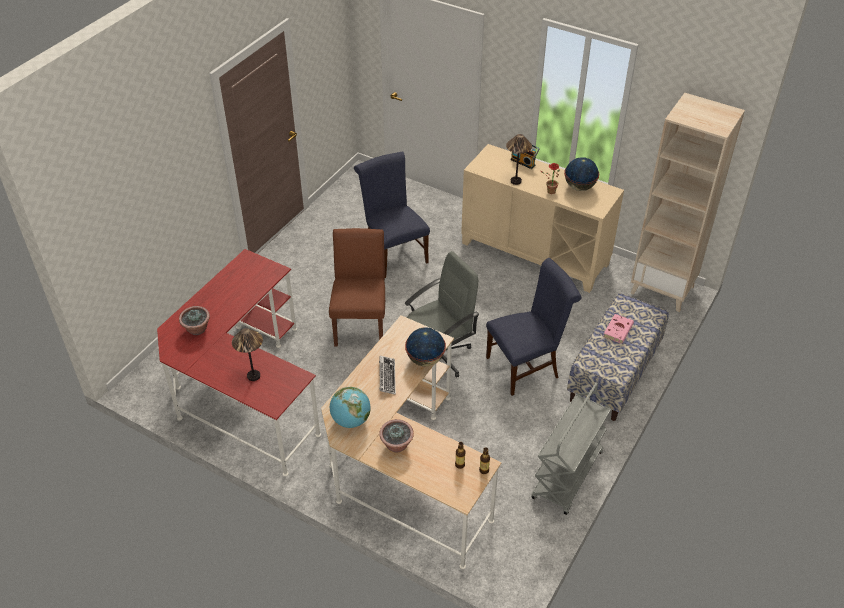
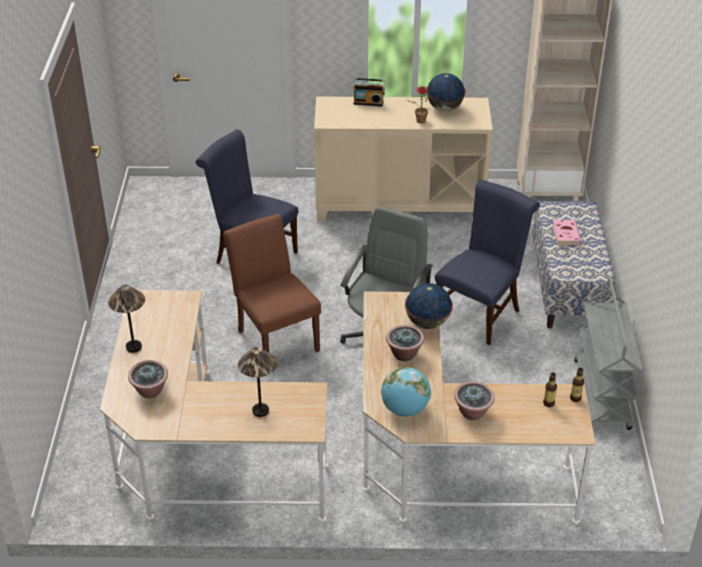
camera: 30 degrees left, 5 degrees down
red desk [157,249,321,476] -> beige desk [100,290,328,522]
keyboard [379,356,396,395] -> potted plant [386,325,424,361]
table lamp [506,134,532,185] -> table lamp moved to [108,285,145,353]

